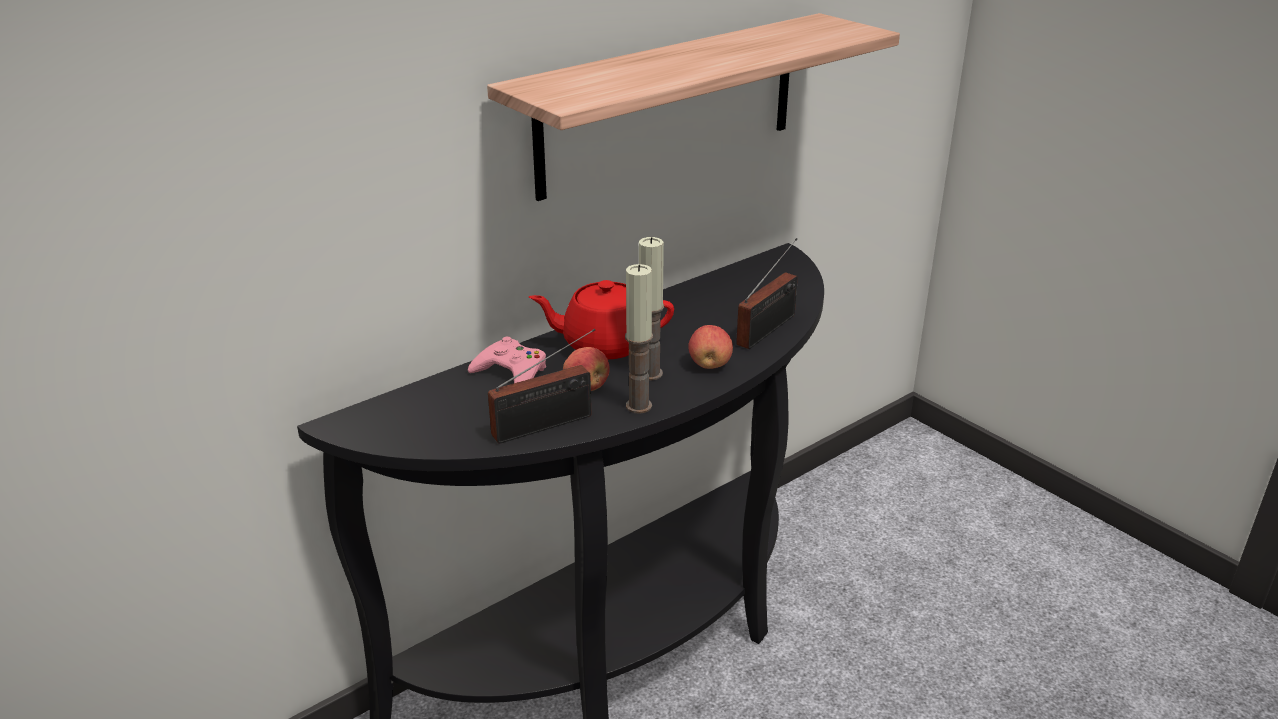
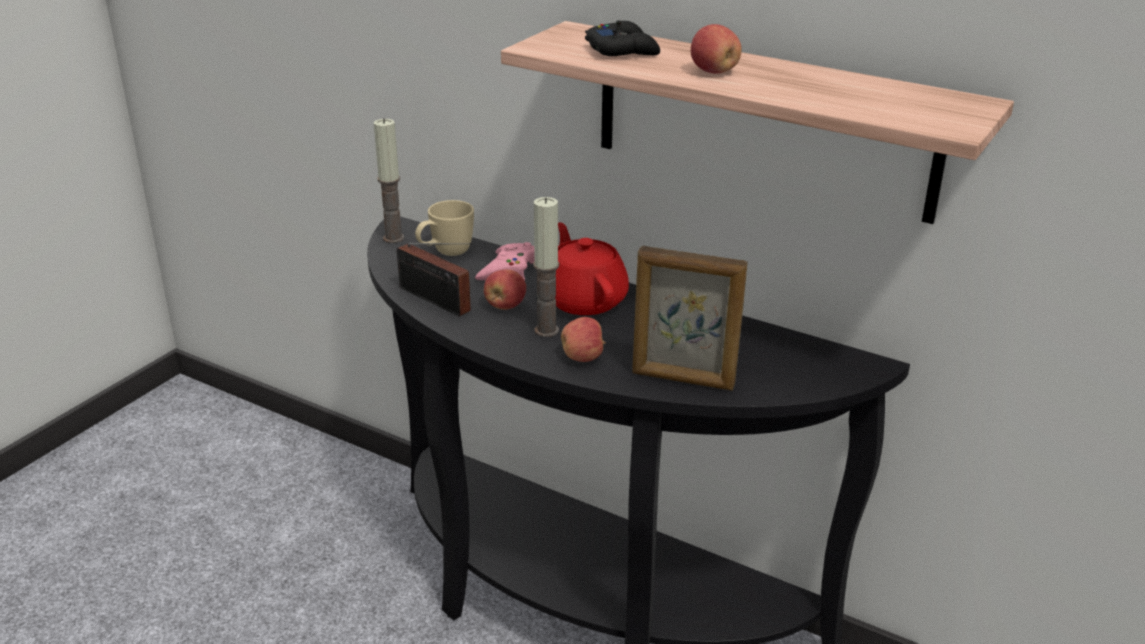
camera: 70 degrees right, 0 degrees up
candle [625,264,653,414] -> candle moved to [374,118,404,243]
radio [736,238,798,349] -> picture frame [632,246,747,391]
none -> beige mug [415,200,474,256]
none -> black game controller [585,21,660,56]
none -> apple [691,24,742,73]

